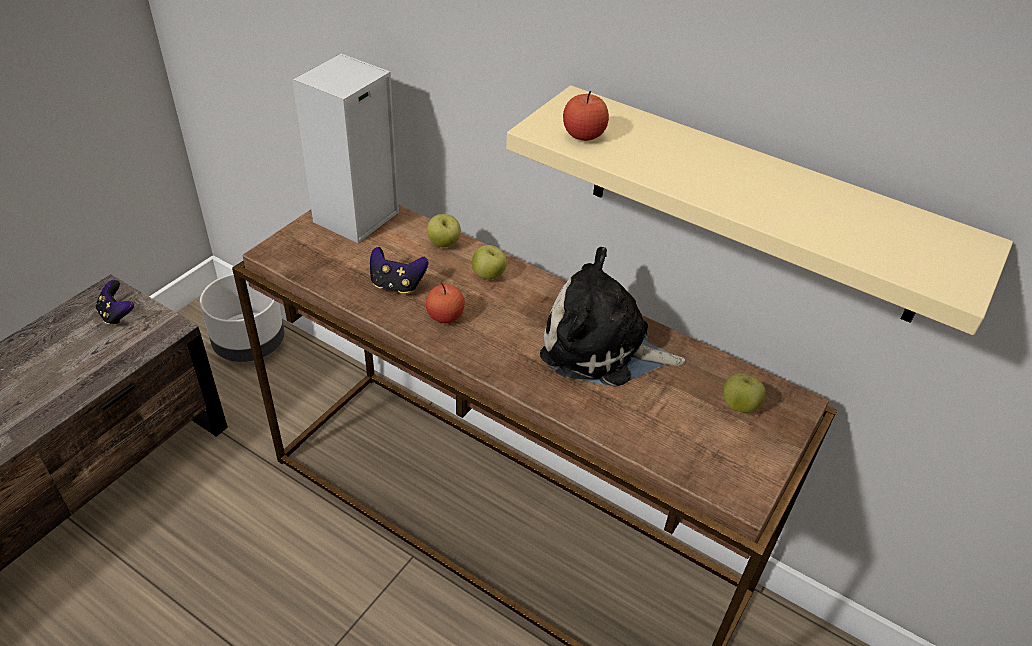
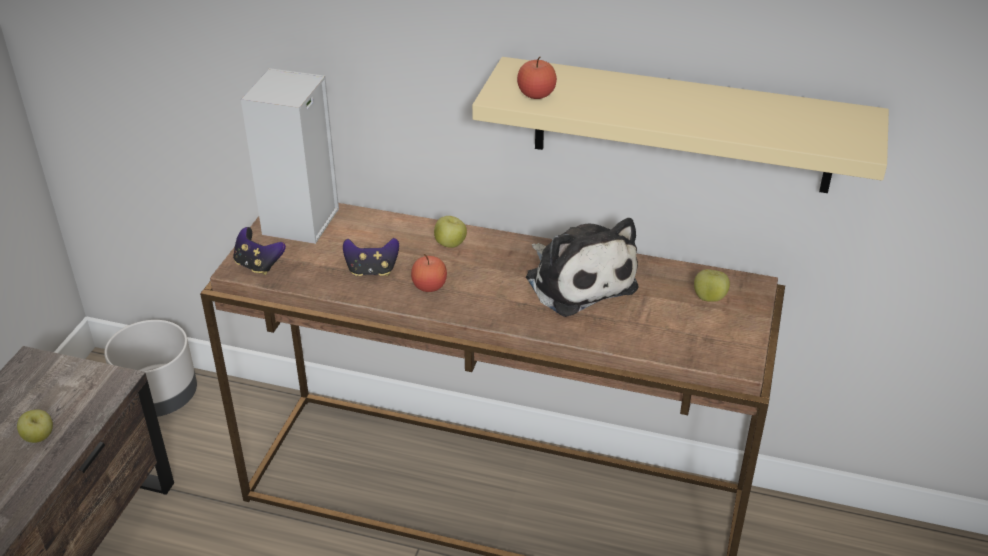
camera: 15 degrees left, 5 degrees down
game controller [96,280,134,326] -> game controller moved to [233,227,286,275]
apple [427,214,461,247] -> apple moved to [17,409,53,443]
plush toy [540,247,685,387] -> plush toy turned 120 degrees counterclockwise [526,218,639,317]

